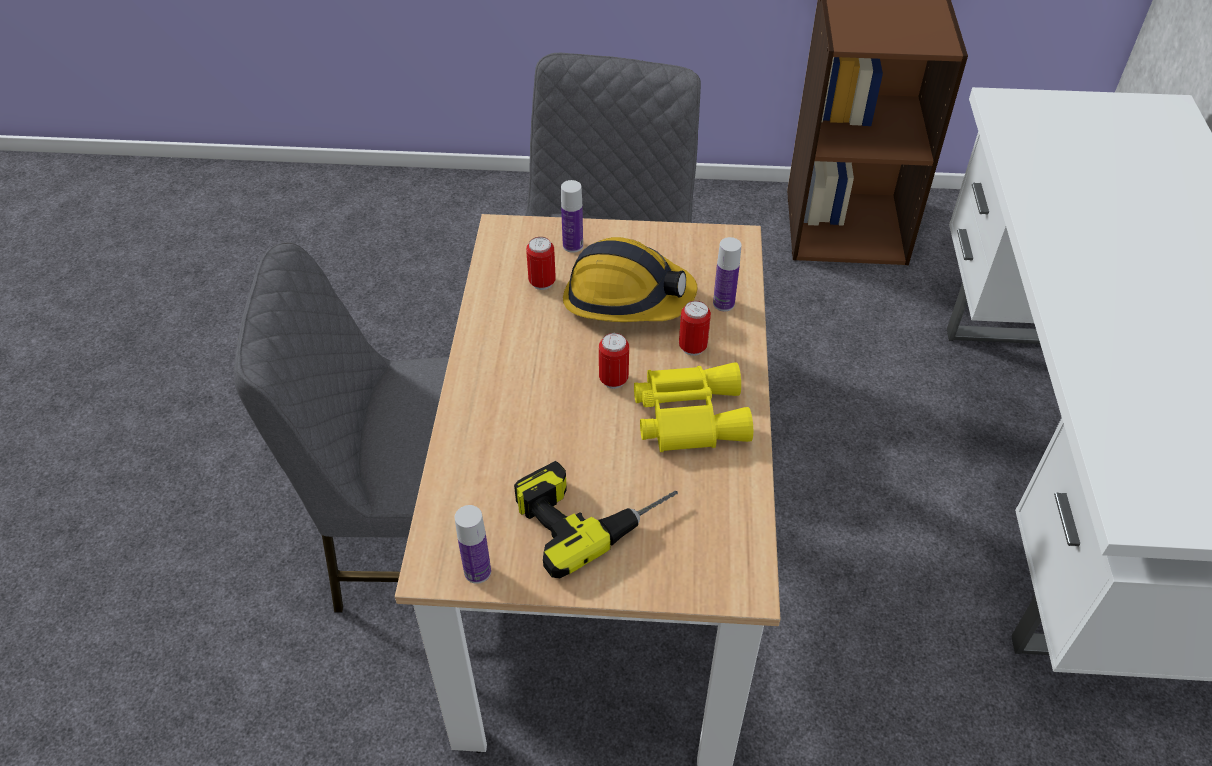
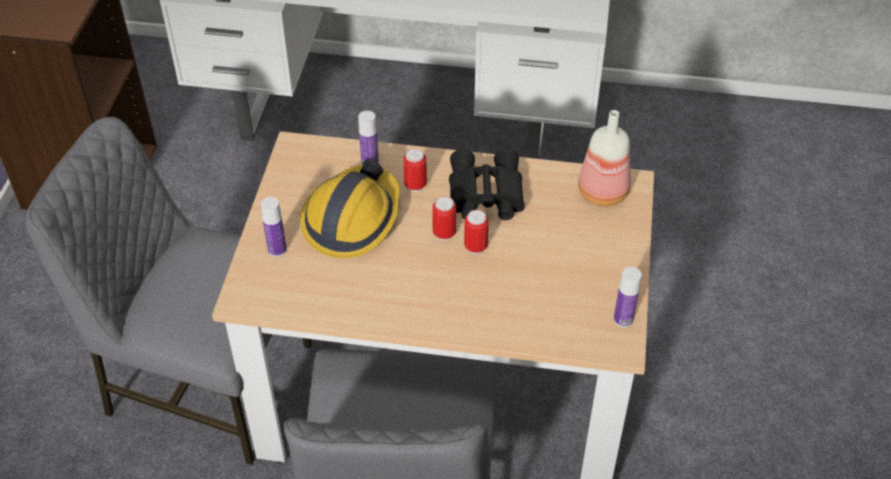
camera: 85 degrees left, 0 degrees up
power drill [514,461,678,578] -> none
can [526,237,556,290] -> can moved to [464,210,489,254]
yellow binoculars [634,362,753,452] -> black binoculars [449,149,525,220]
none -> bottle [578,110,631,206]

